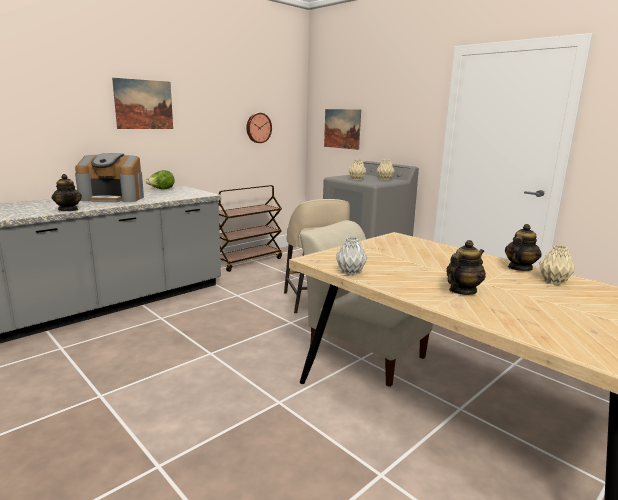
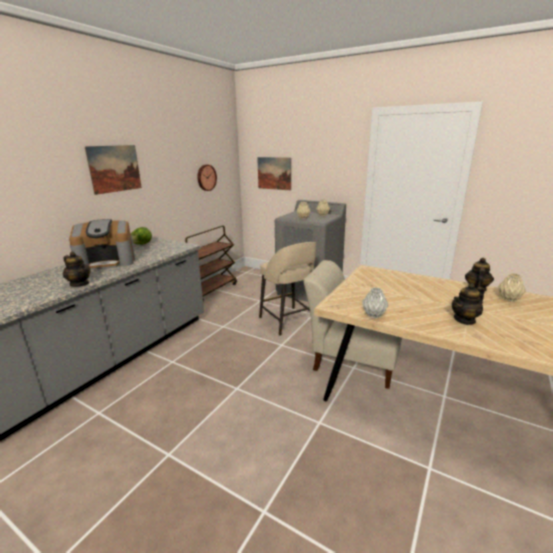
camera: 15 degrees left, 5 degrees up
teapot [446,240,486,295] -> teapot turned 150 degrees counterclockwise [452,283,485,325]

